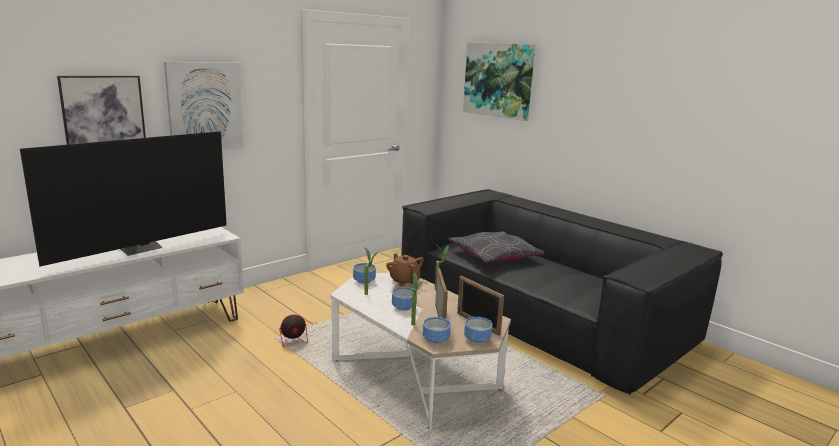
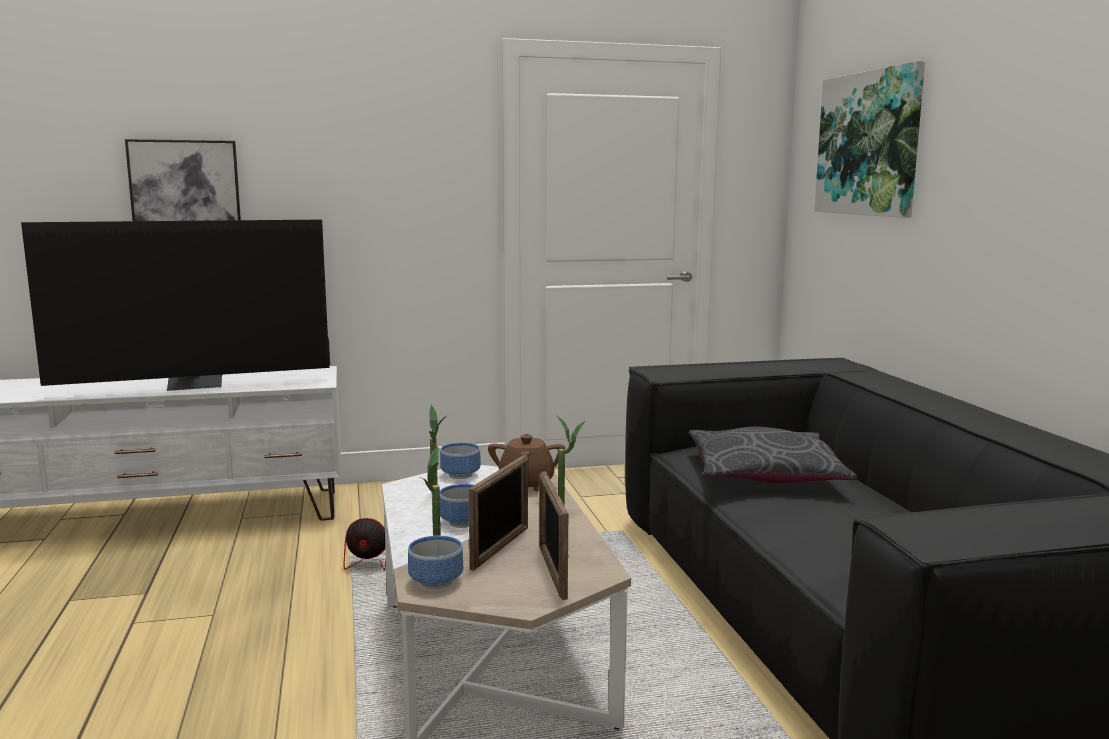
camera: 30 degrees right, 5 degrees down
picture [164,62,244,150] -> none
bowl [464,317,492,344] -> none

